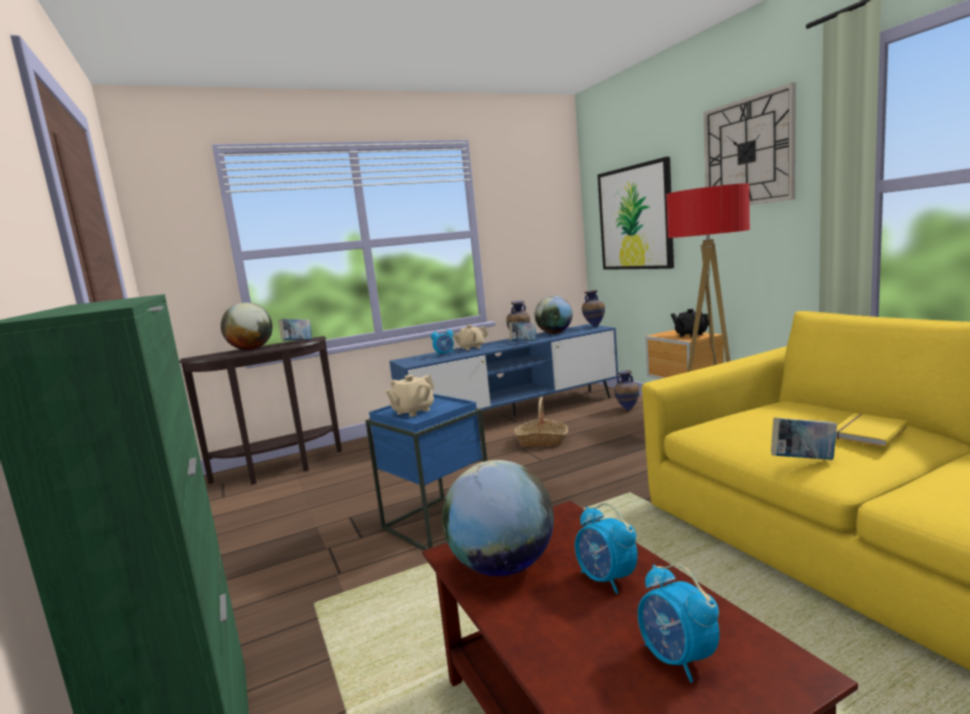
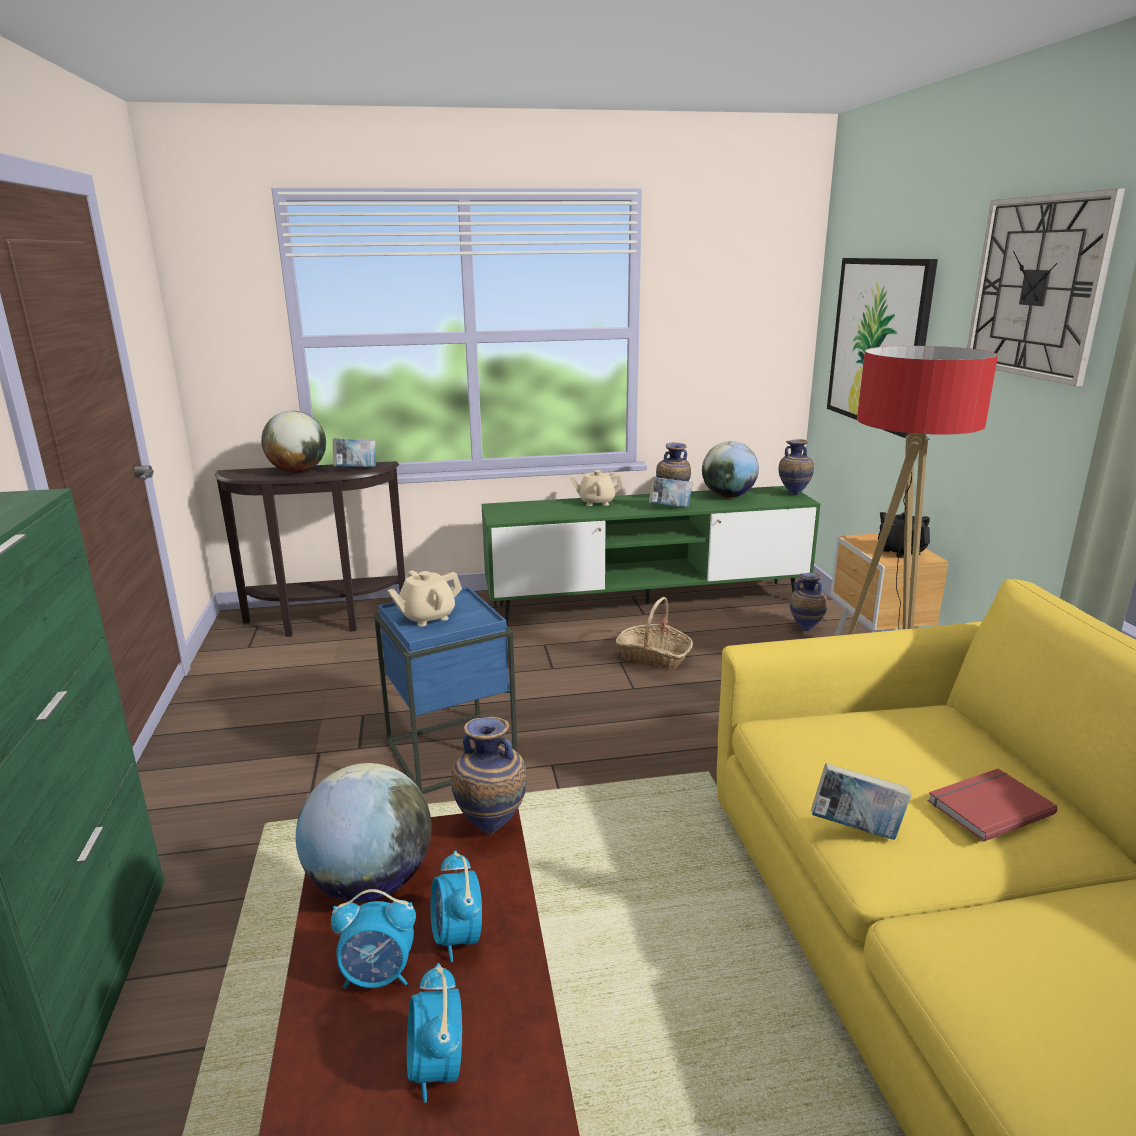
camera: 15 degrees right, 10 degrees up
blue tv stand [389,324,618,417] -> green tv stand [482,486,820,626]
alarm clock [431,327,454,357] -> alarm clock moved to [331,889,416,988]
yellow book [836,413,908,447] -> red book [928,769,1058,842]
none -> vase [451,717,527,834]

